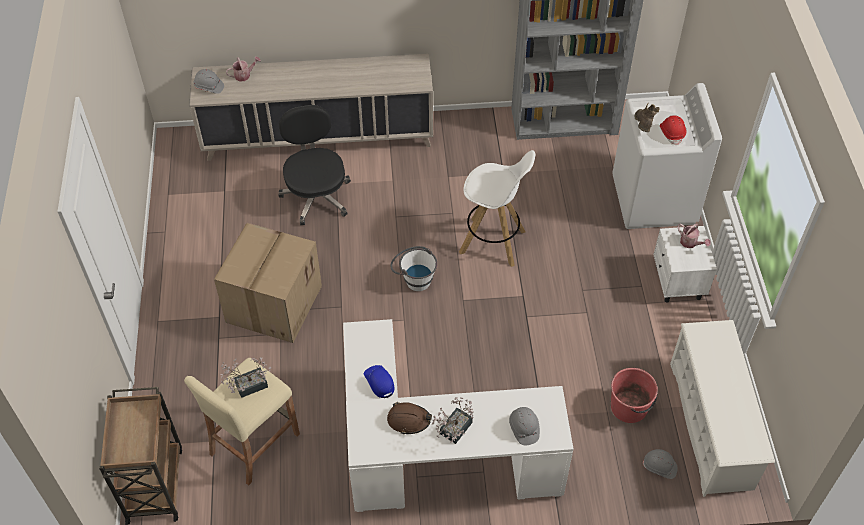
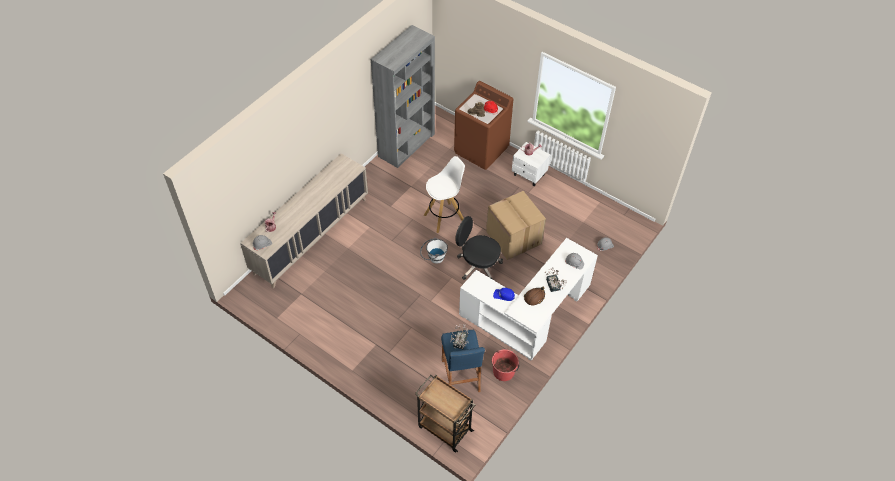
camera: 50 degrees left, 0 degrees up
beige stool [184,358,300,485] -> blue stool [441,330,485,392]
cardboard box [214,223,322,343] -> cardboard box moved to [486,191,546,260]
black office chair [279,105,351,225] -> black office chair moved to [455,216,503,280]
red bucket [611,368,658,423] -> red bucket moved to [492,349,519,381]
white washing machine [612,83,722,229] -> brown washing machine [454,81,513,170]
white shoe rack [670,320,775,497] -> none

